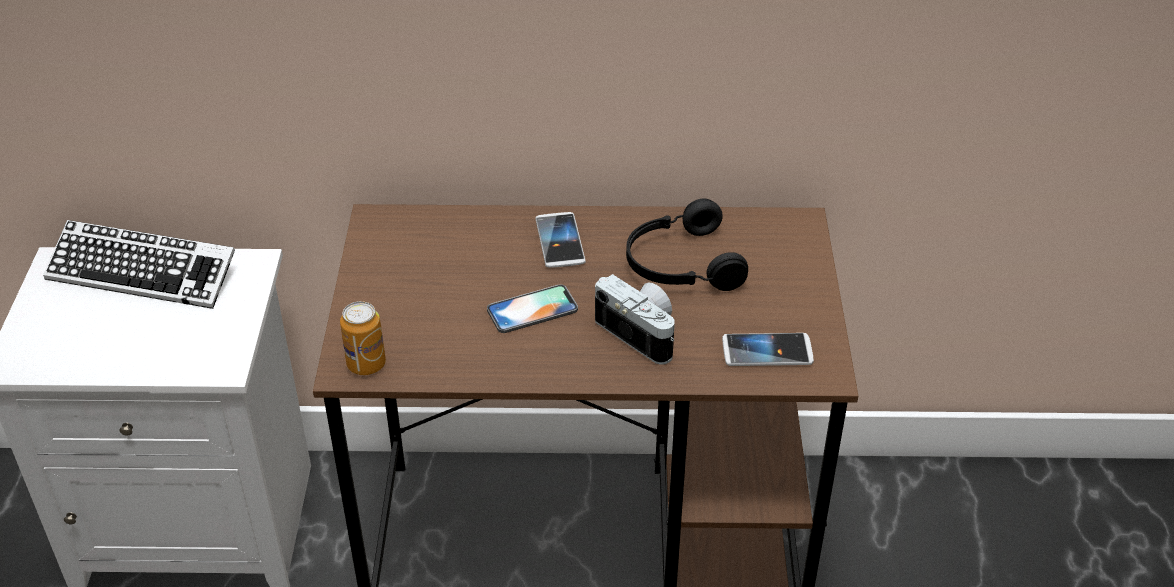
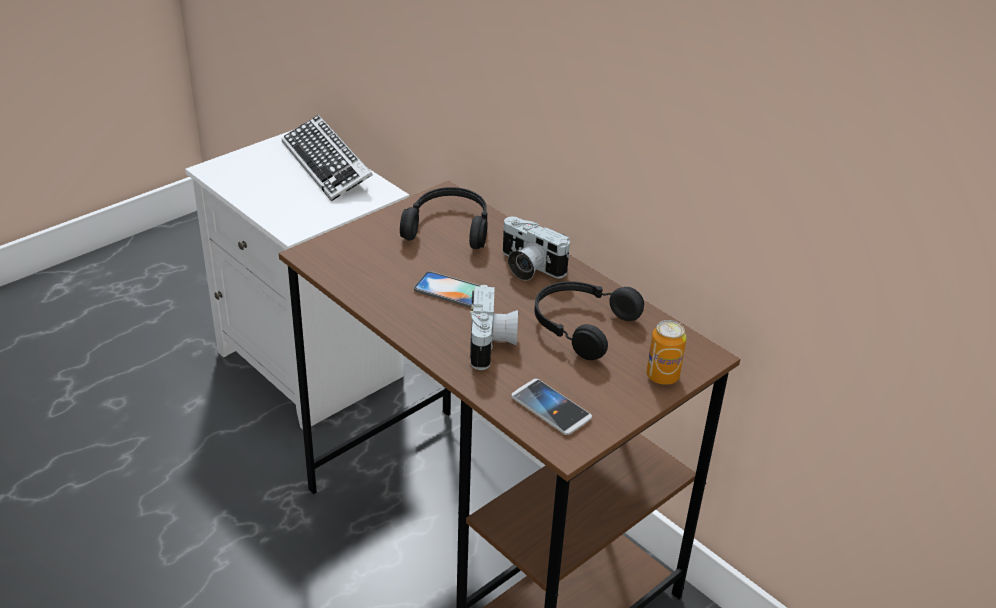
camera: 45 degrees right, 5 degrees down
can [340,301,386,375] -> can moved to [647,320,686,385]
phone [535,212,586,268] -> camera [503,217,570,281]
none -> black headphones [400,187,488,249]

